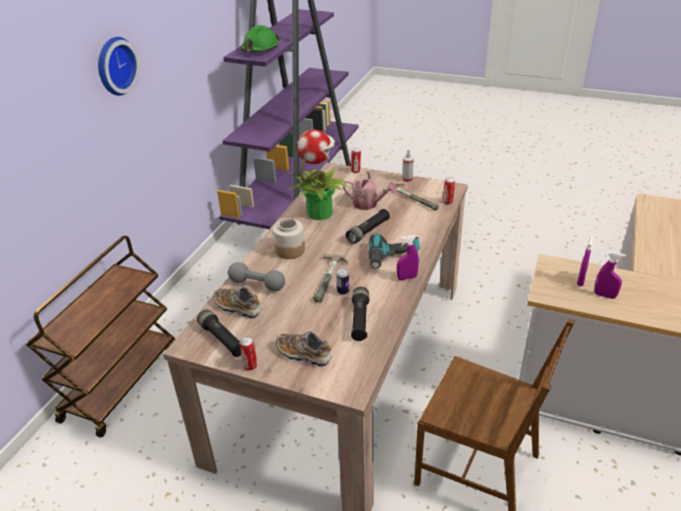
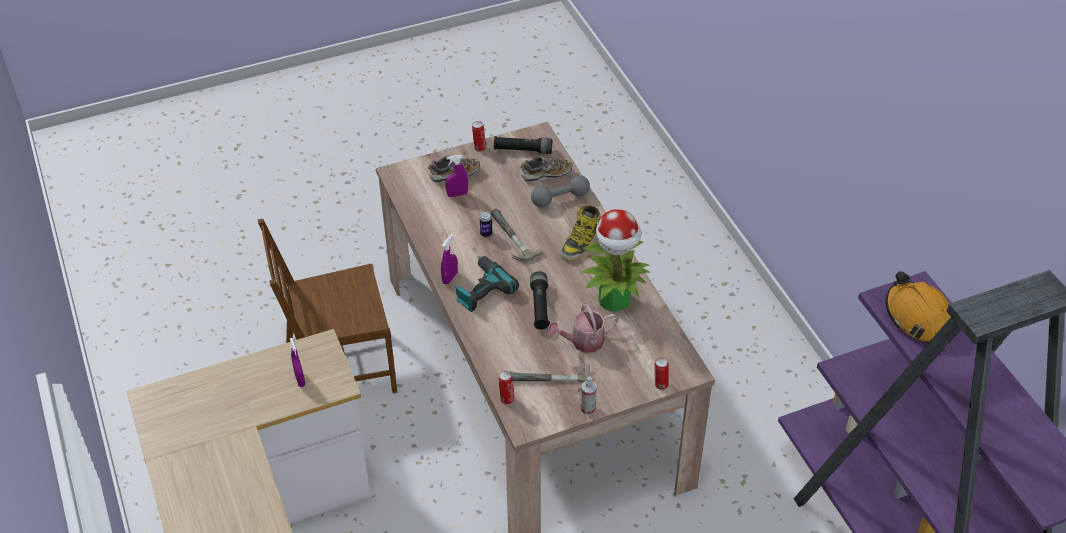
camera: 135 degrees right, 10 degrees up
brown cart [26,236,175,438] -> none
wall clock [98,37,140,96] -> none
green hard hat [240,25,279,52] -> orange hard hat [886,271,951,343]
jar [273,218,305,259] -> boot [560,205,600,261]
black flashlight [351,287,370,341] -> none
purple spray bottle [594,252,626,299] -> purple spray bottle moved to [445,155,468,197]

